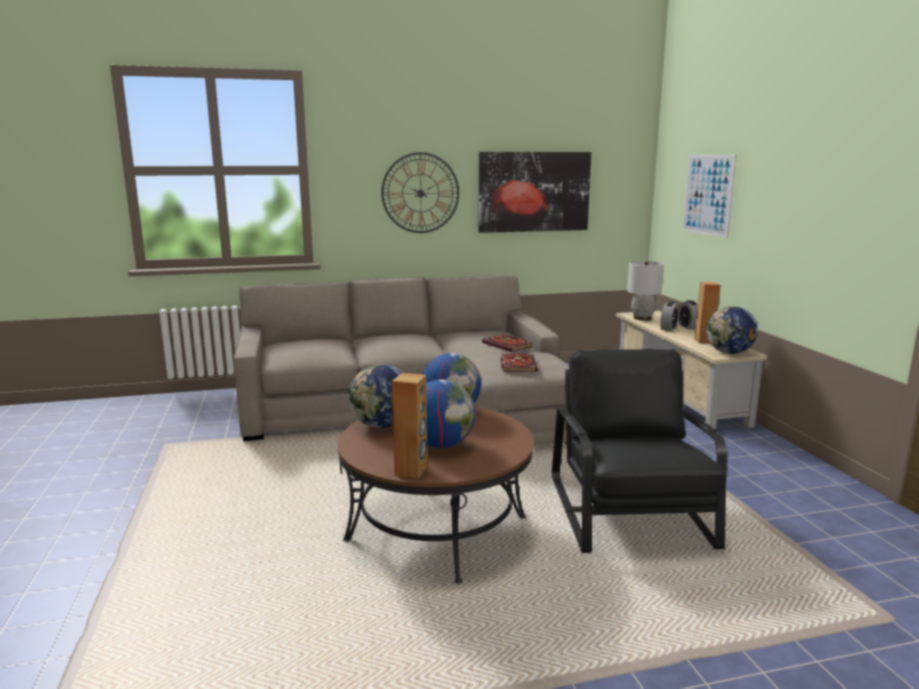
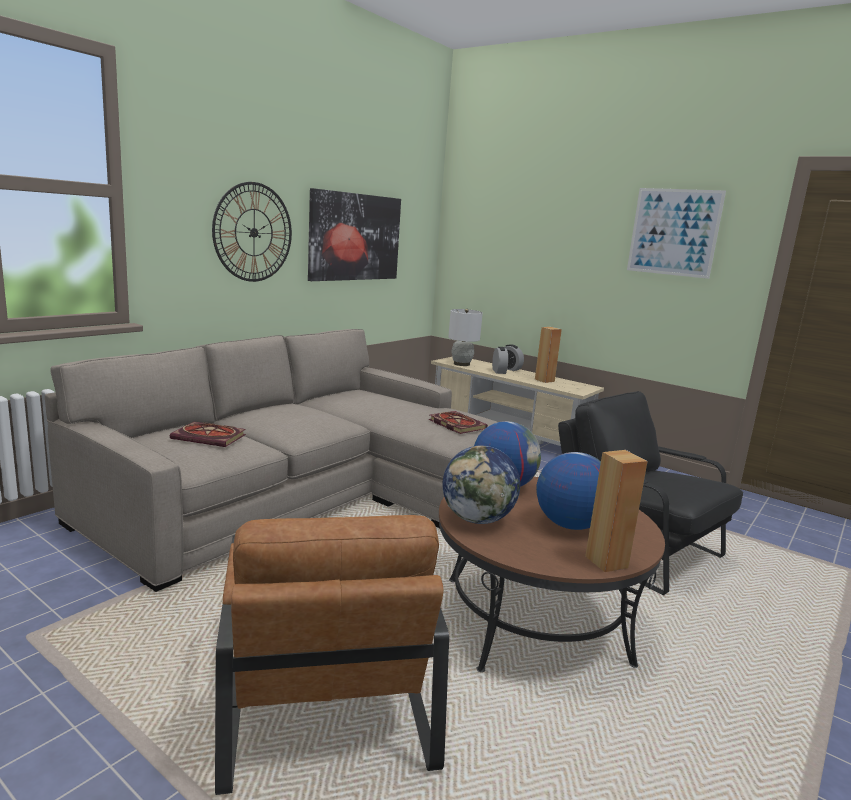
camera: 40 degrees left, 0 degrees up
book [482,334,533,352] -> book moved to [170,422,246,447]
picture [682,154,737,238] -> picture moved to [627,188,726,279]
globe [706,306,758,354] -> none
none -> brown armchair [215,515,449,795]

